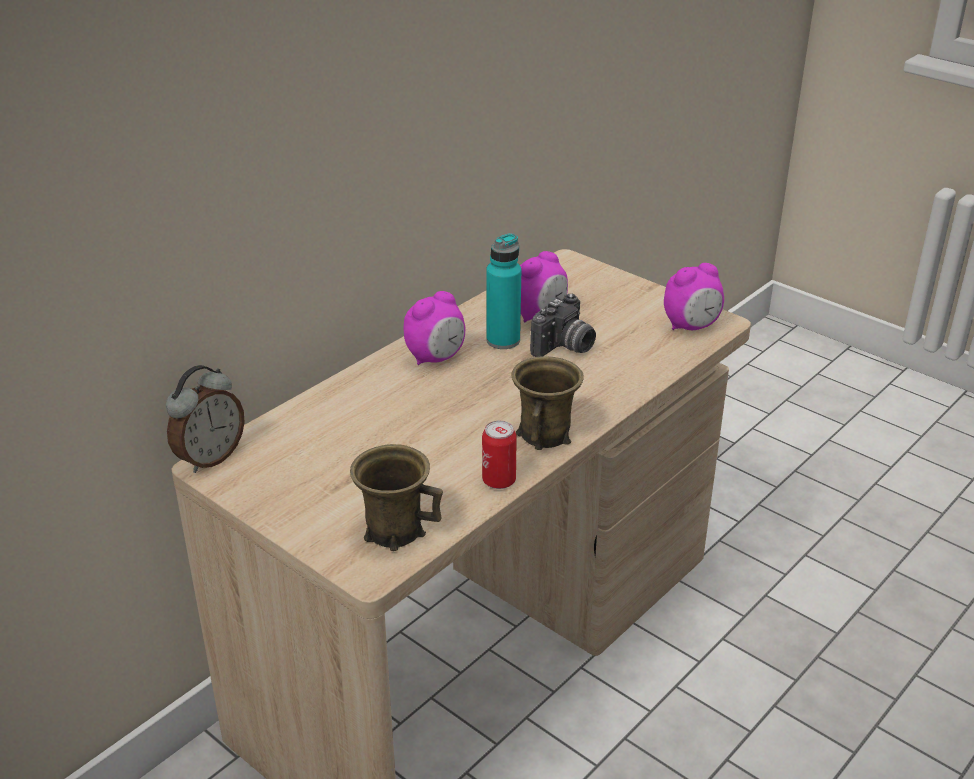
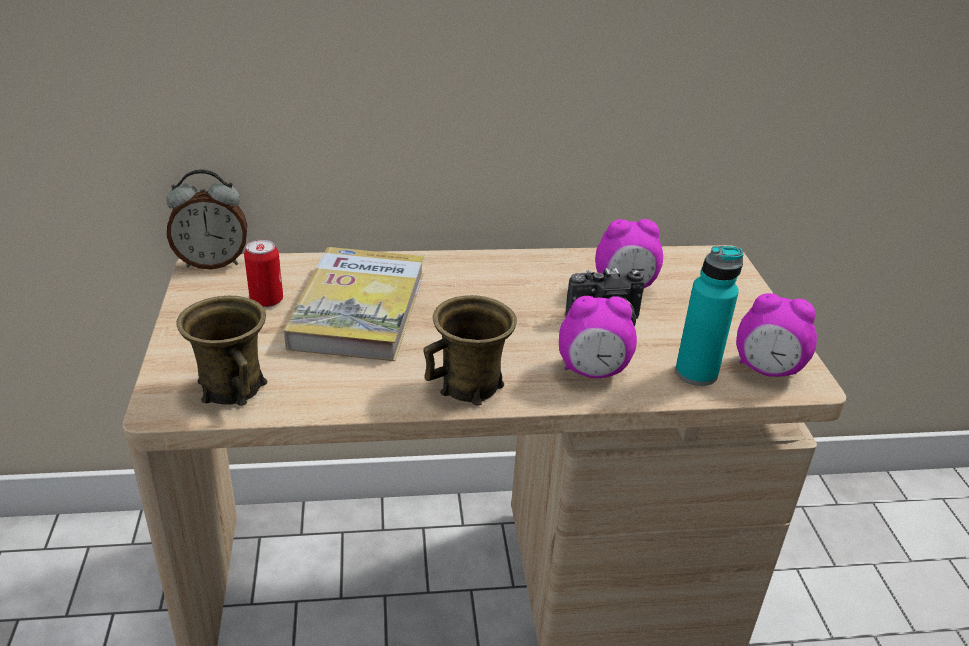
camera: 40 degrees right, 0 degrees up
alarm clock [404,291,465,365] -> alarm clock moved to [559,296,637,378]
can [482,420,517,489] -> can moved to [244,239,283,307]
turquoise bottle [486,233,521,349] -> turquoise bottle moved to [675,246,744,386]
none -> book [284,247,424,361]

